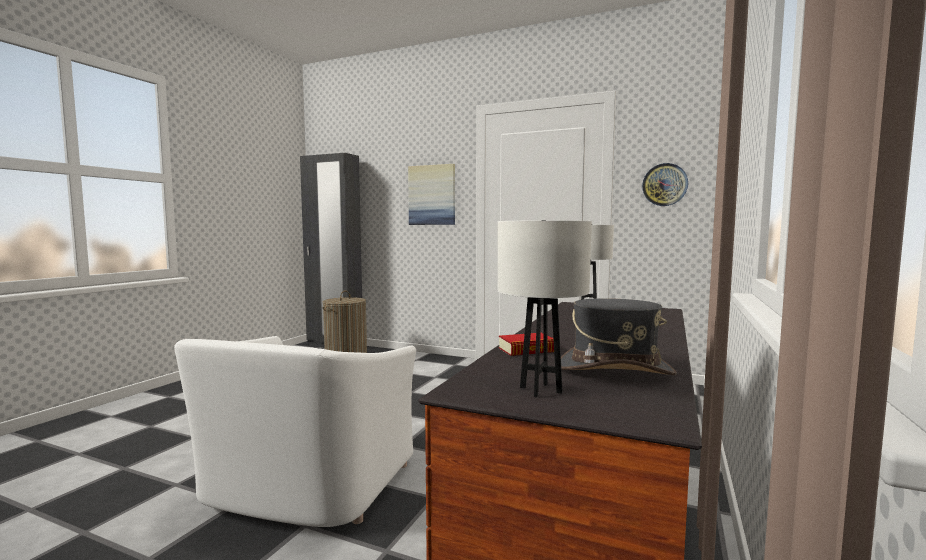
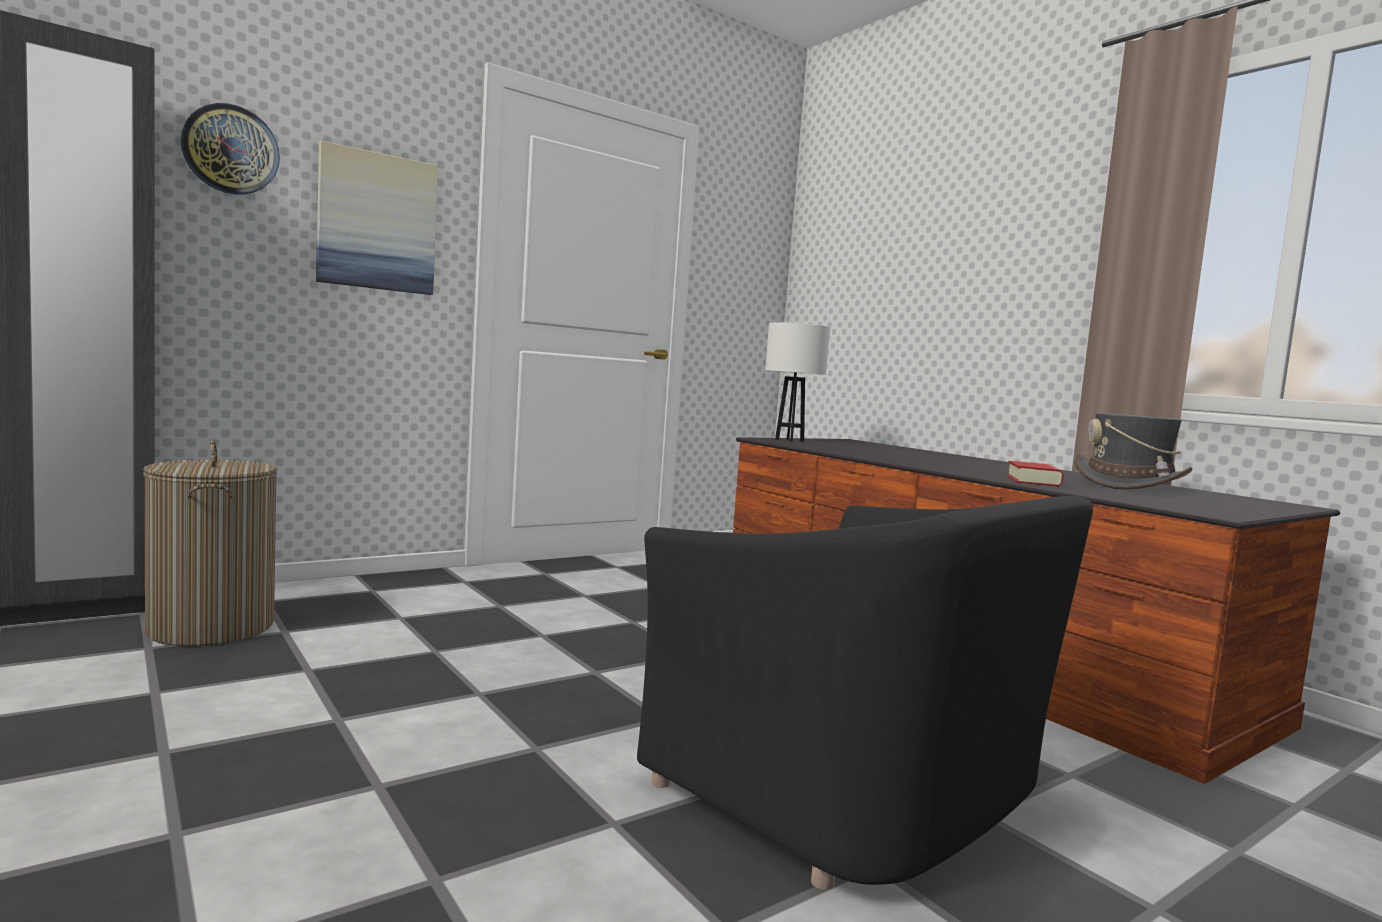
camera: 60 degrees left, 0 degrees up
white armchair [174,336,416,527] -> black armchair [637,496,1093,890]
white table lamp [498,220,592,397] -> none
wall clock [642,163,688,206] -> wall clock moved to [181,103,280,195]

